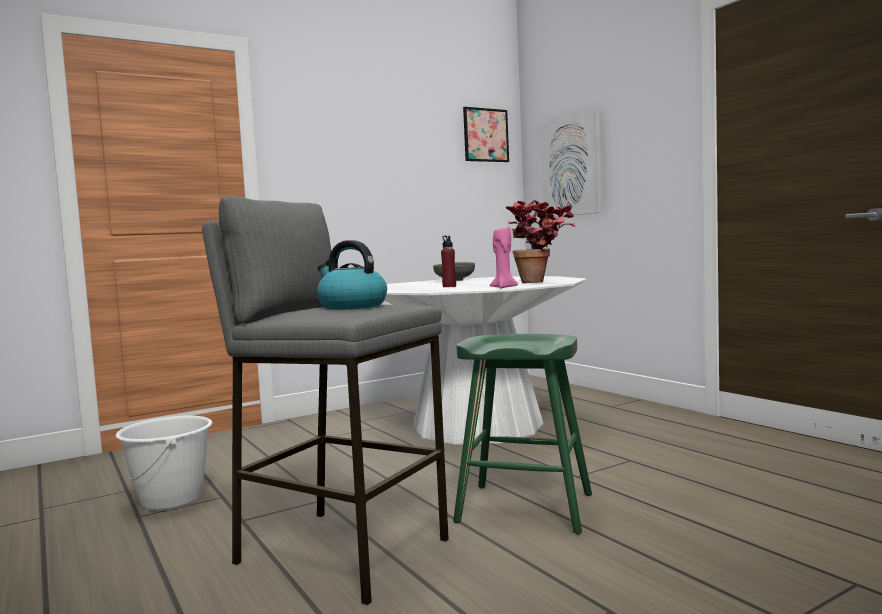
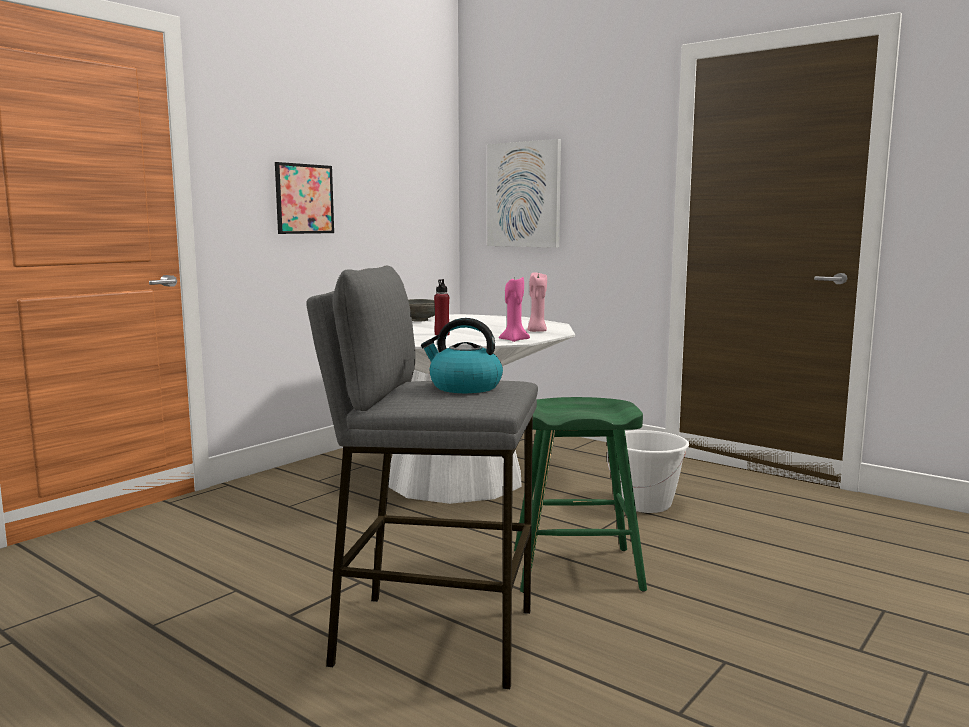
camera: 20 degrees left, 5 degrees up
white bucket [116,416,212,511] -> white bucket moved to [607,430,689,513]
picture [463,107,509,162] -> picture moved to [275,162,334,234]
potted plant [506,200,576,283] -> pink candle [527,272,547,332]

